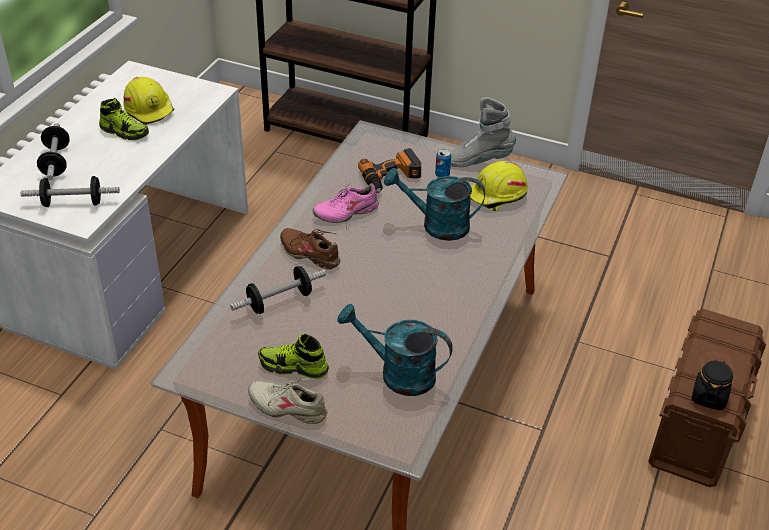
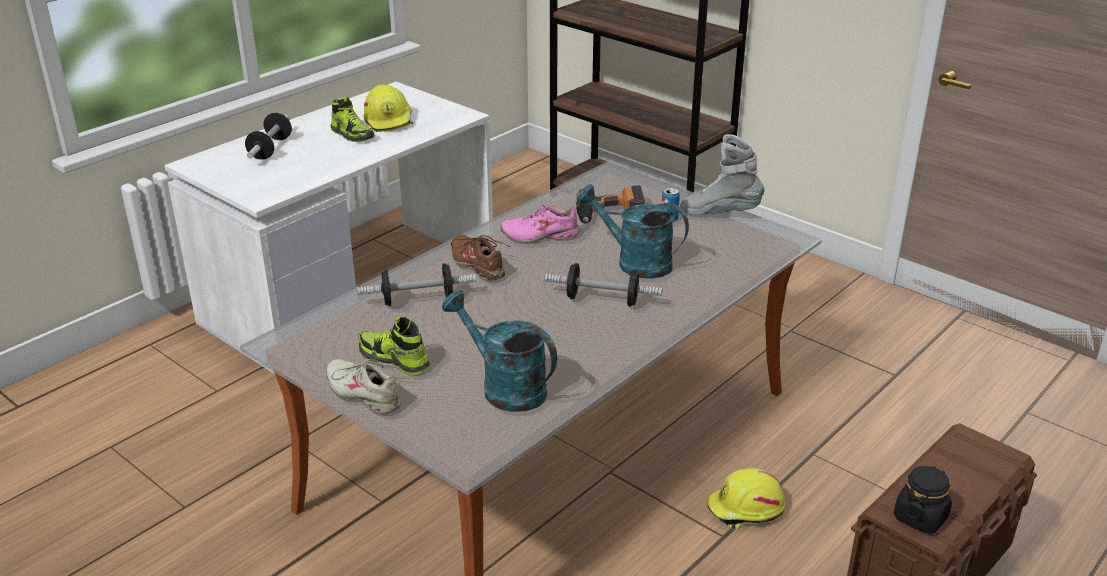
camera: 20 degrees right, 10 degrees down
dumbbell [20,176,120,207] -> dumbbell moved to [545,263,662,306]
yellow hard hat [470,161,528,211] -> yellow hard hat moved to [708,468,786,530]

